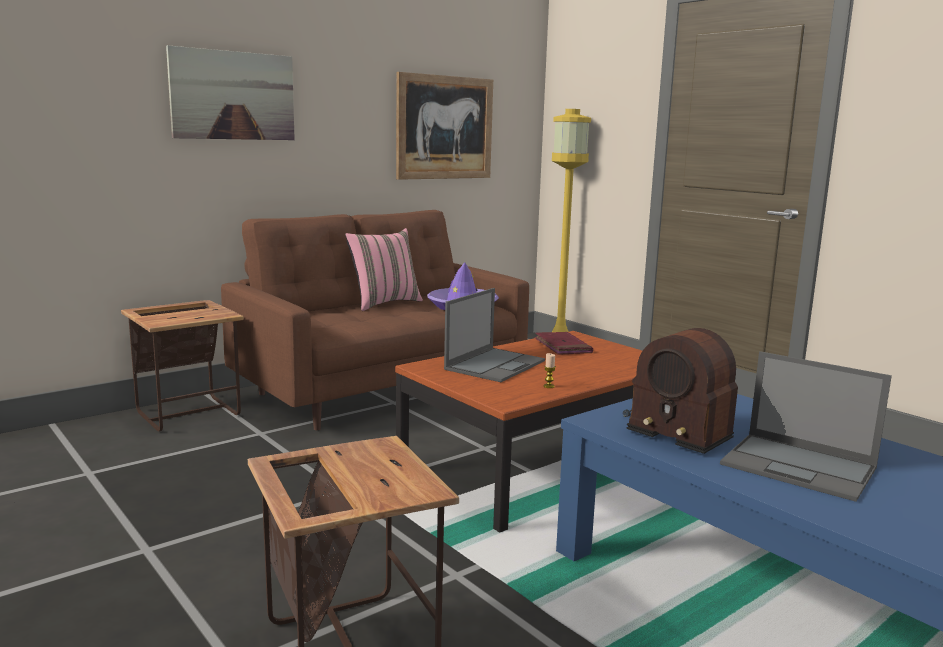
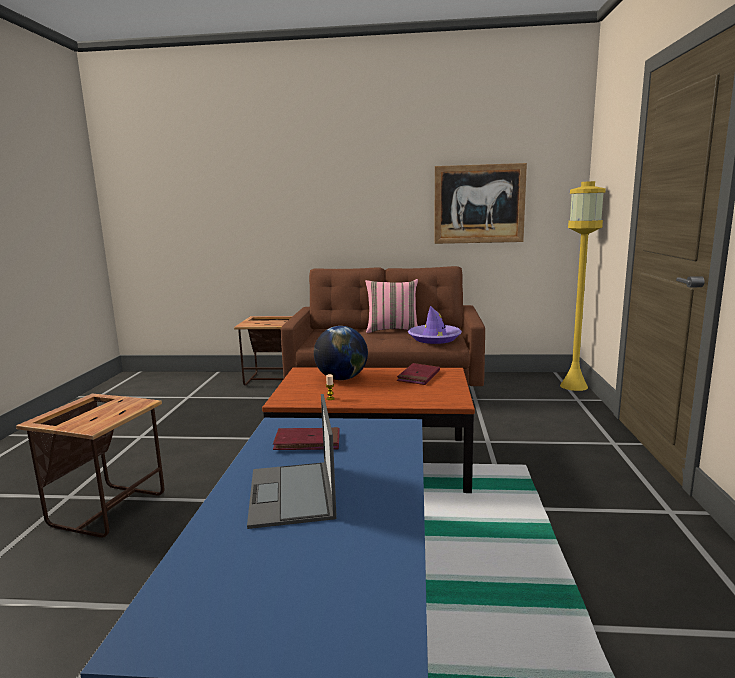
camera: 45 degrees right, 0 degrees up
picture [166,45,295,140] -> none
laptop [444,288,545,382] -> globe [314,326,368,380]
radio [623,328,738,454] -> red book [273,427,340,450]

